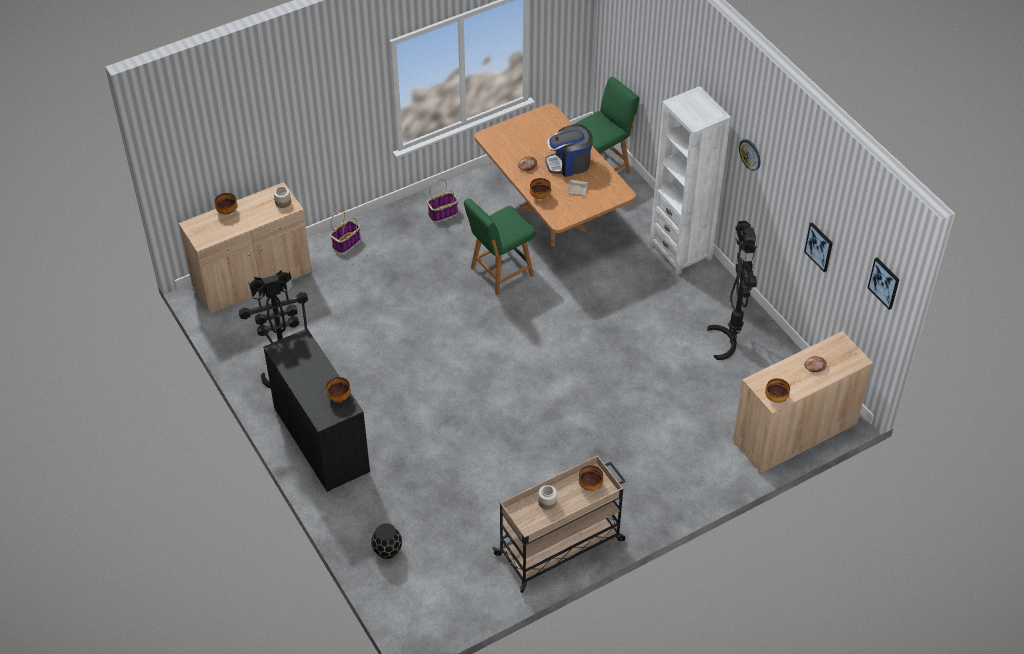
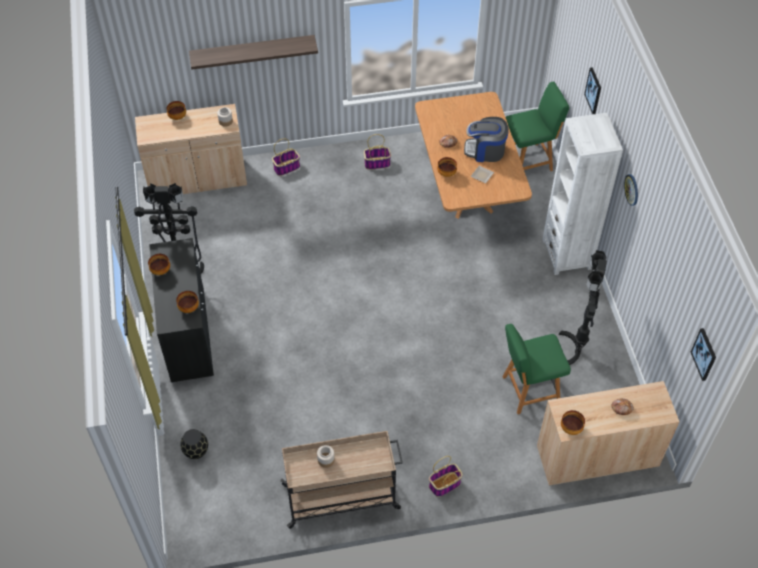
camera: 20 degrees right, 5 degrees up
green chair [464,198,536,295] -> green chair moved to [503,324,571,415]
bowl [579,465,603,491] -> bowl moved to [148,254,170,275]
picture [804,222,833,272] -> picture moved to [584,67,601,114]
none -> shelf [189,35,318,70]
none -> basket [429,456,463,497]

